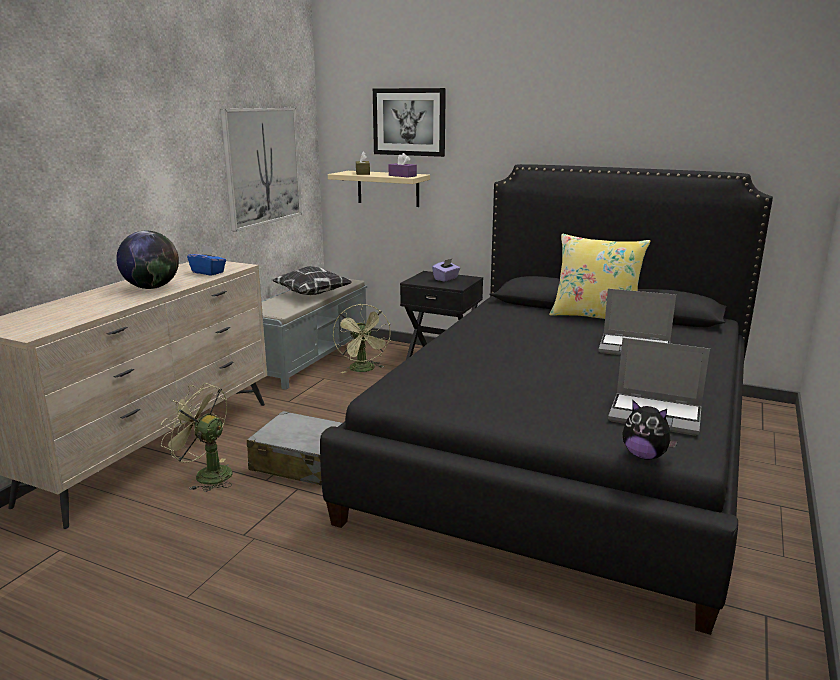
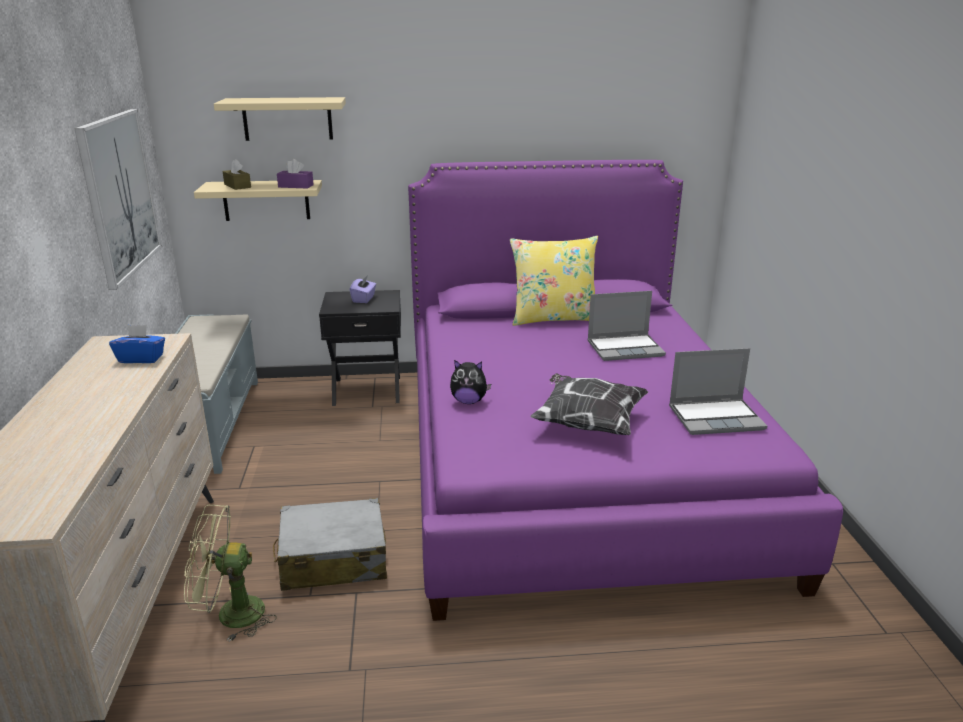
camera: 30 degrees left, 5 degrees up
globe [116,231,179,289] -> none
pillow [272,266,351,295] -> pillow moved to [530,373,648,435]
black bed [320,164,773,635] -> purple bed [408,160,843,621]
green fan [333,304,391,373] -> none
picture [373,88,446,157] -> beige shelf [214,97,346,141]
plush toy [622,400,678,460] -> plush toy moved to [450,360,491,404]

